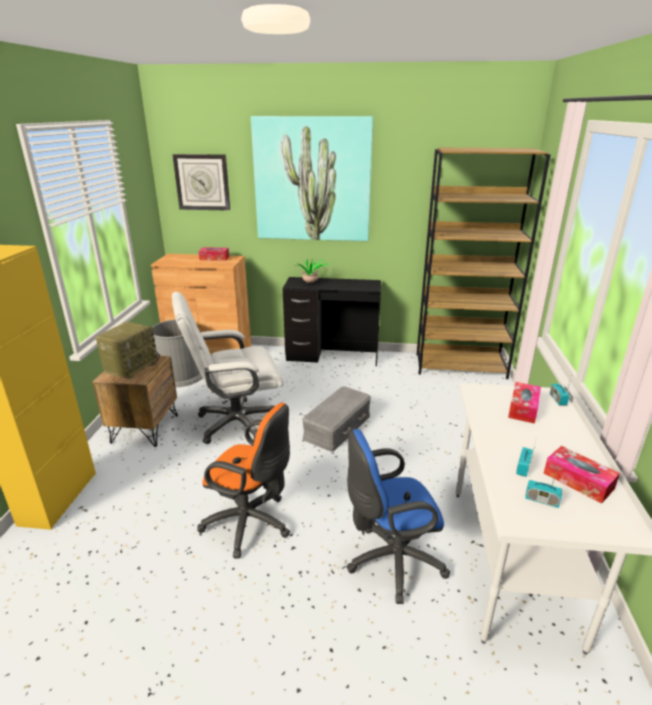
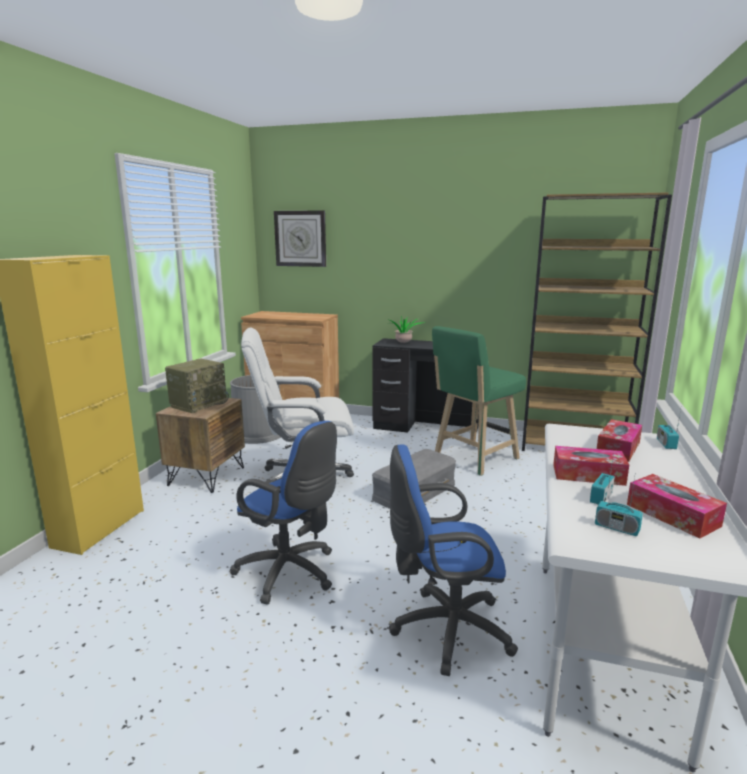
camera: 10 degrees right, 10 degrees down
orange office chair [197,403,290,559] -> blue office chair [230,421,337,604]
tissue box [199,248,229,261] -> tissue box moved to [553,446,629,486]
picture [251,116,373,241] -> none
none -> green stool [432,326,526,476]

